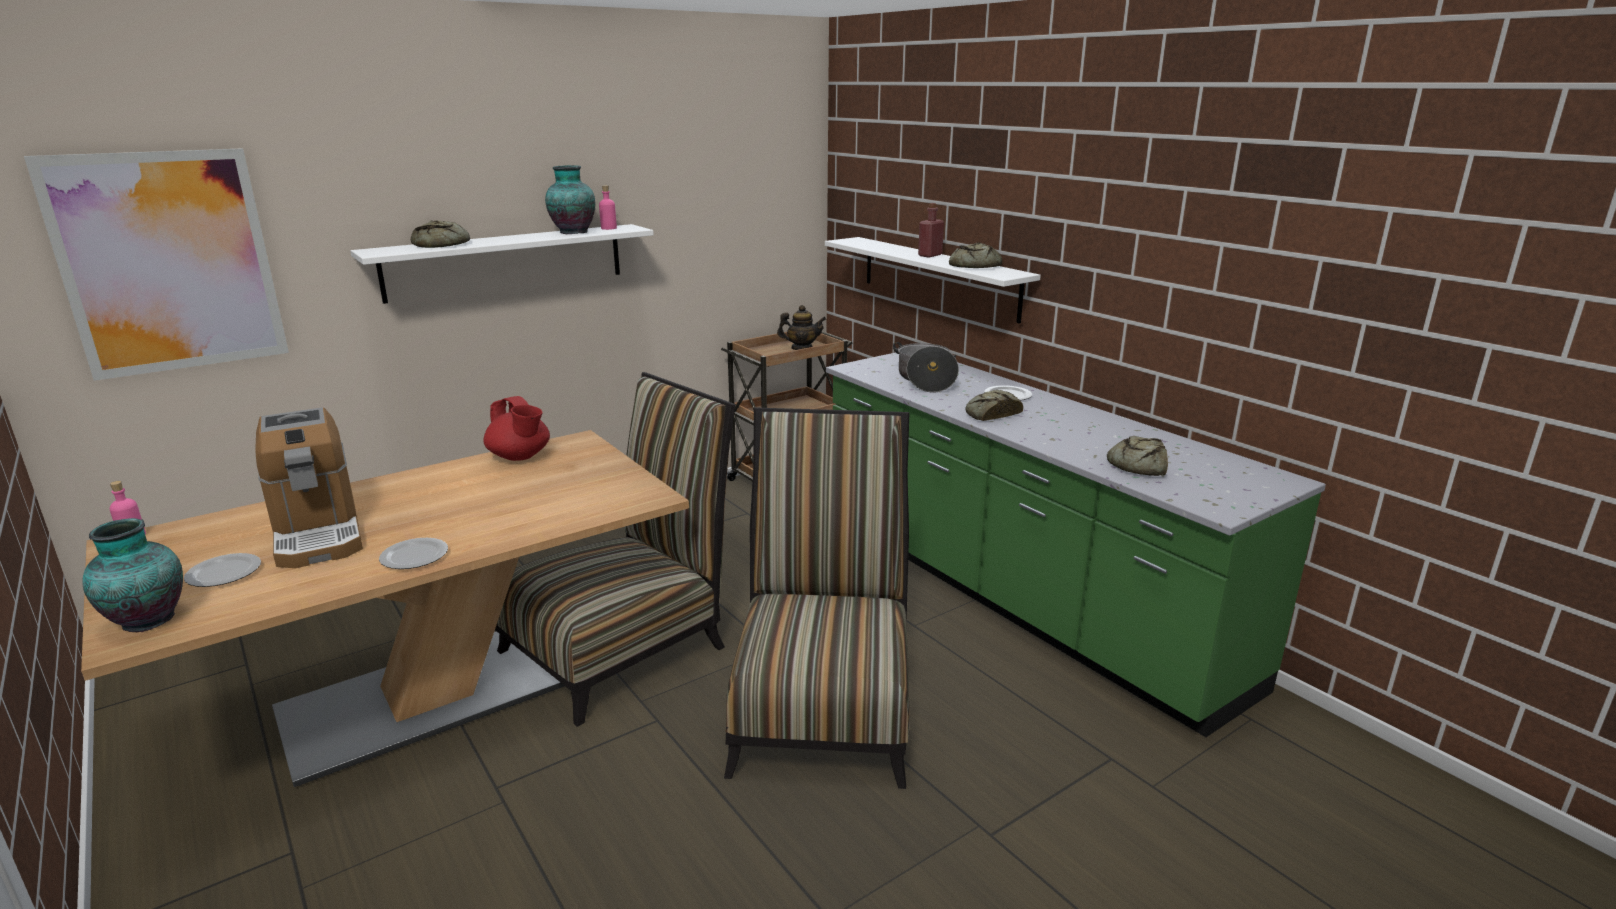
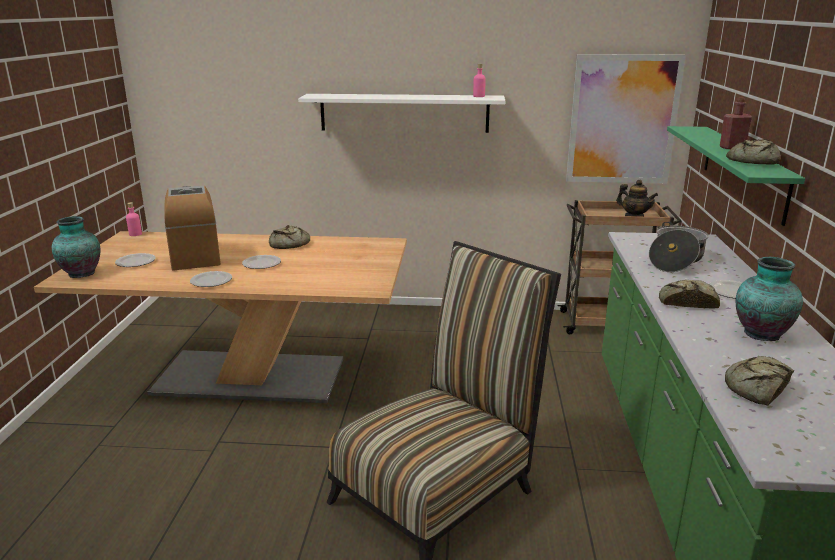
camera: 40 degrees right, 0 degrees up
picture [24,148,289,381] -> picture moved to [566,54,686,183]
coffee machine [255,407,363,568] -> coffee machine turned 150 degrees clockwise [164,186,221,271]
bread [411,220,470,248] -> bread moved to [269,225,310,249]
red teapot [483,396,550,461] -> none
chair [495,372,735,727] -> none
vase [545,165,595,234] -> vase moved to [736,257,803,341]
white shelf [825,237,1041,324] -> green shelf [667,126,805,226]
none -> plate [242,255,281,269]

